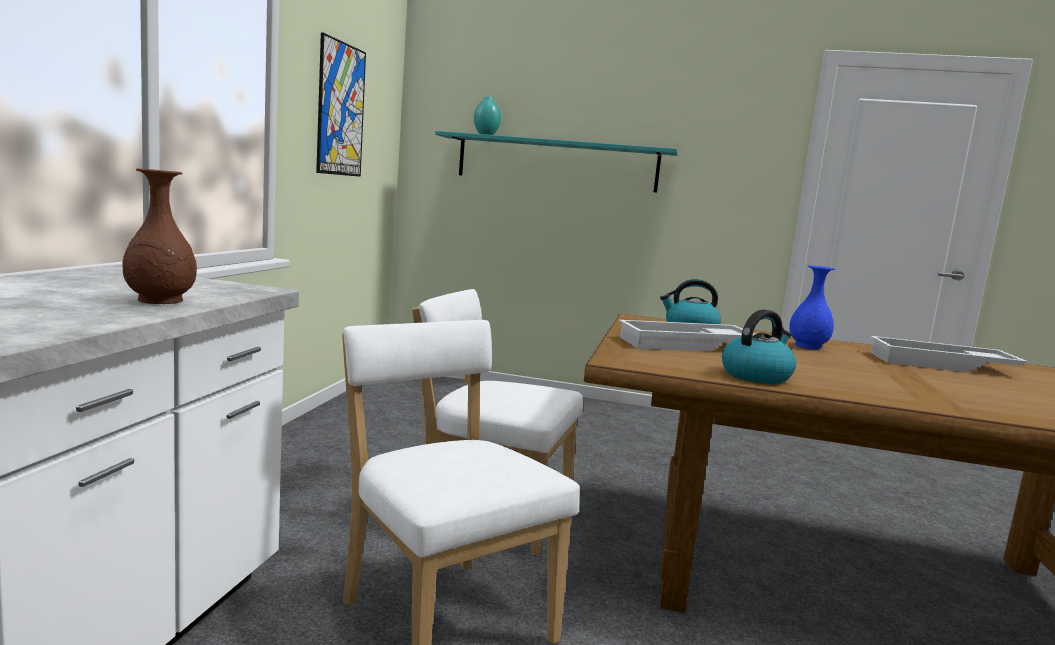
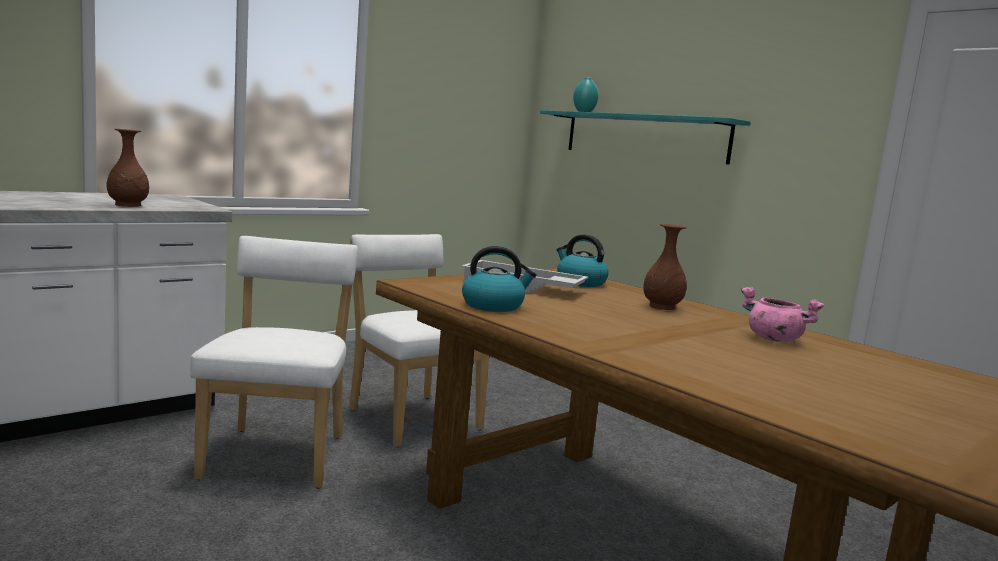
camera: 35 degrees right, 0 degrees up
picture [316,32,366,177] -> none
blue vase [789,265,835,350] -> brown vase [643,224,687,310]
white tray [870,336,1028,372] -> pink cooking pot [741,287,824,342]

